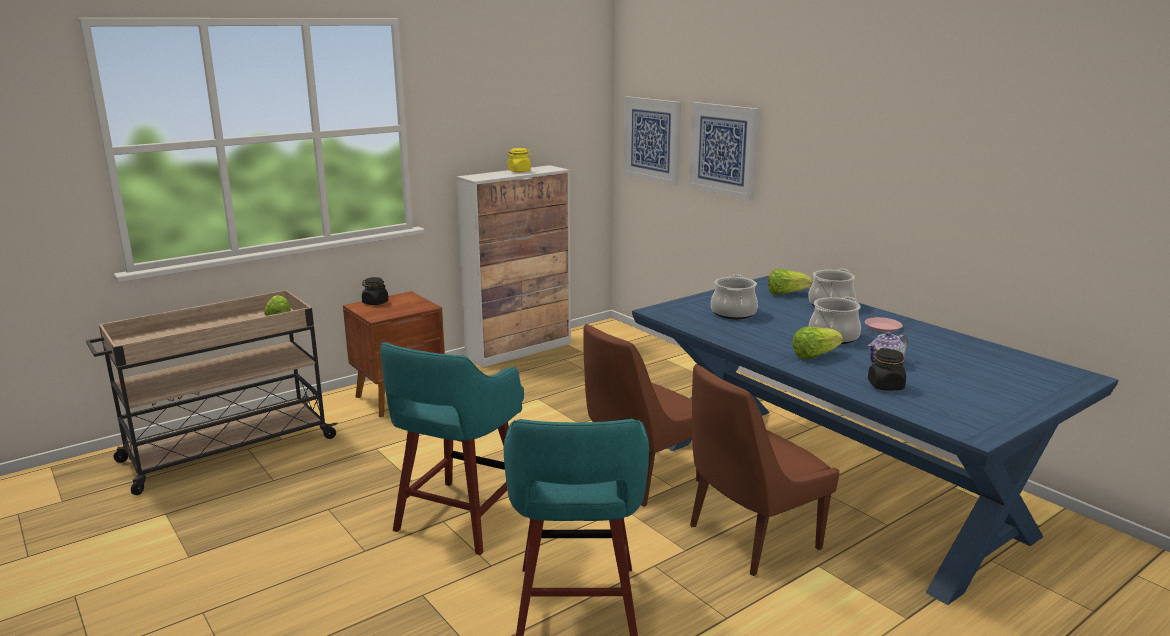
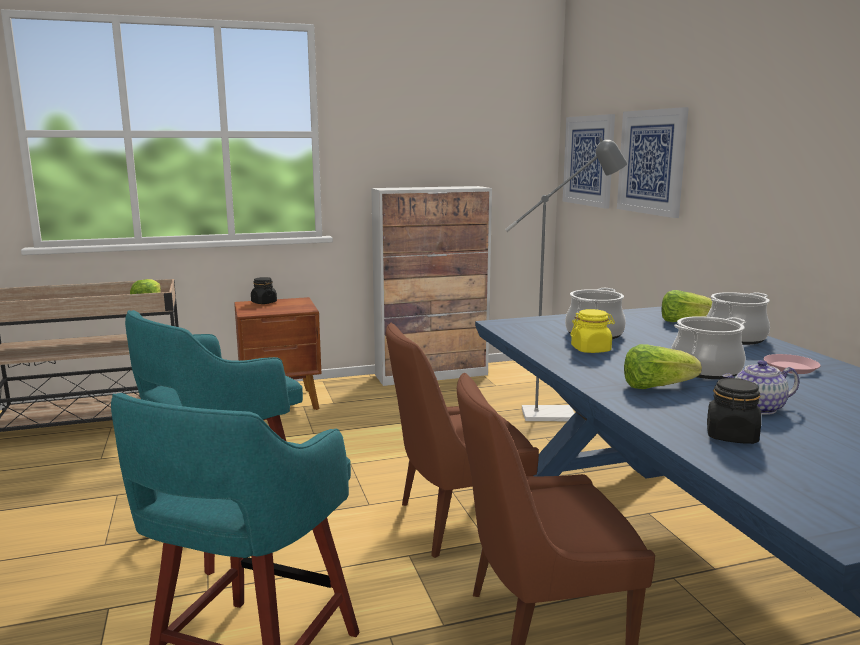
camera: 20 degrees right, 5 degrees down
yellow jar [507,148,531,172] -> yellow jar moved to [570,309,615,353]
none -> grey floor lamp [505,138,628,421]

